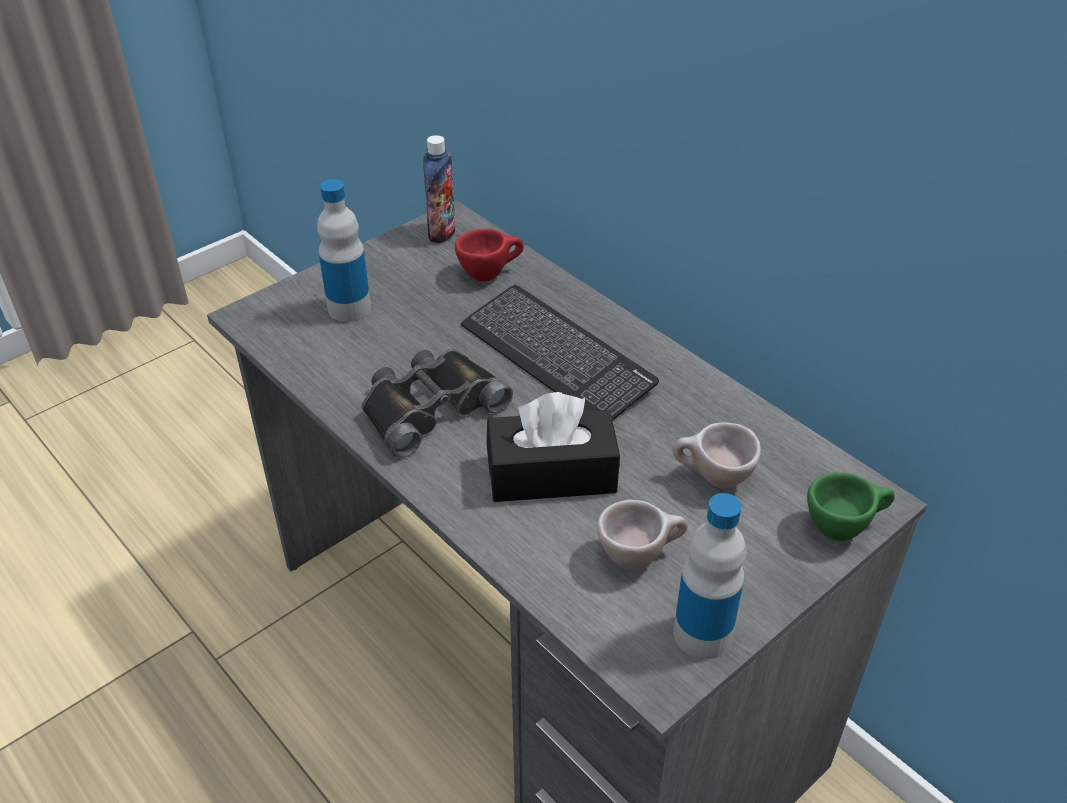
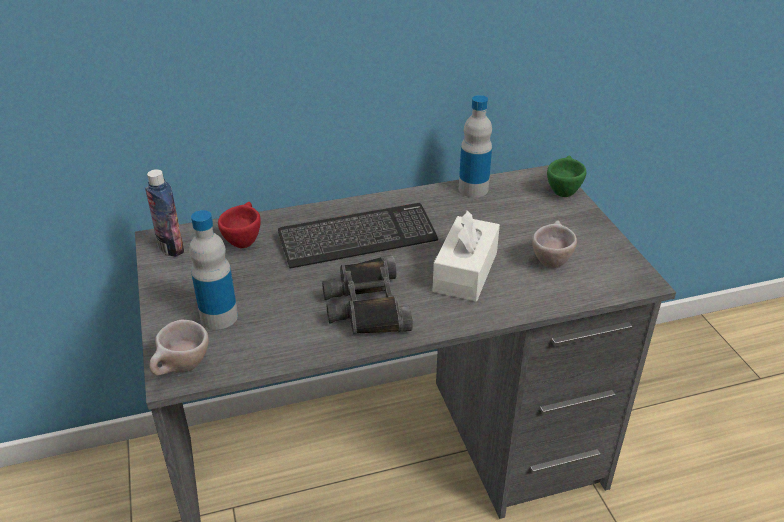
camera: 65 degrees left, 5 degrees down
black tissue box [487,392,620,502] -> white tissue box [433,210,500,301]
beige cup [673,422,761,488] -> beige cup moved to [149,320,208,376]
bottle [674,493,746,659] -> bottle moved to [459,95,492,197]

